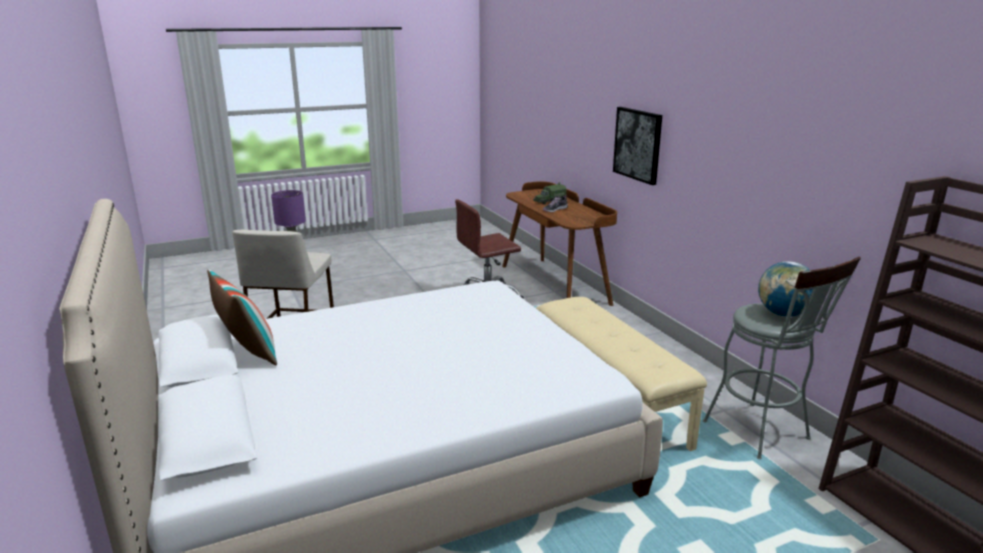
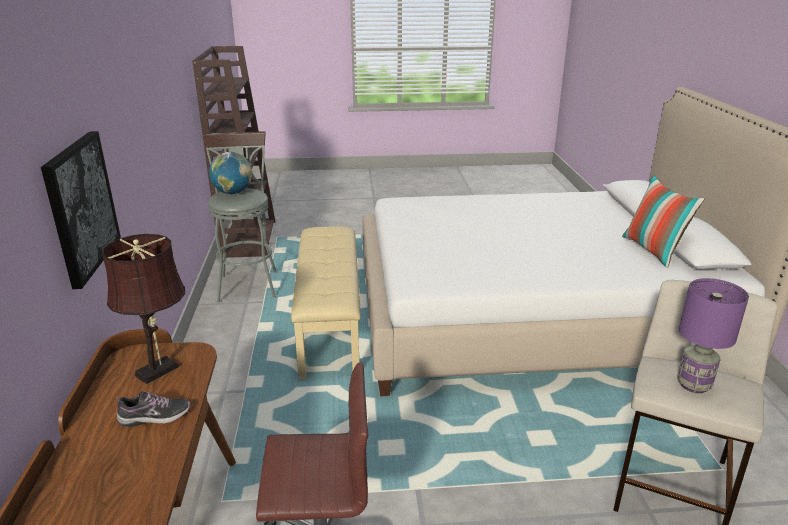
camera: 160 degrees left, 5 degrees up
toy truck [533,182,566,204] -> none
none -> brown table lamp [102,234,185,384]

